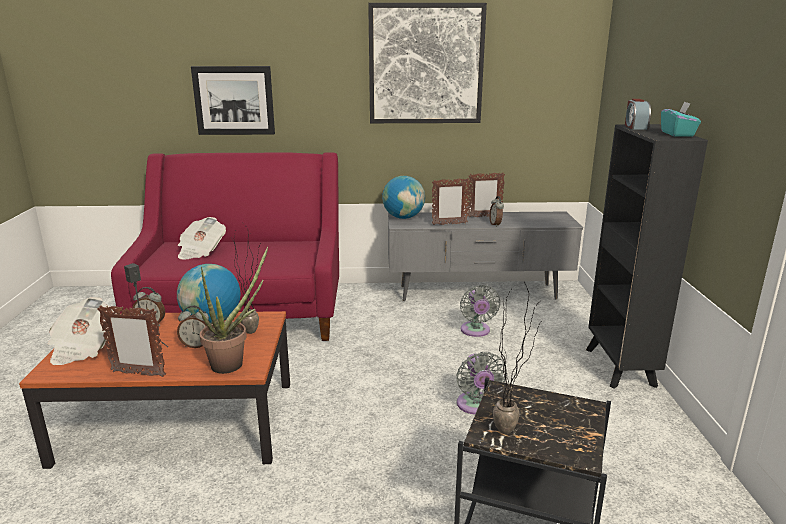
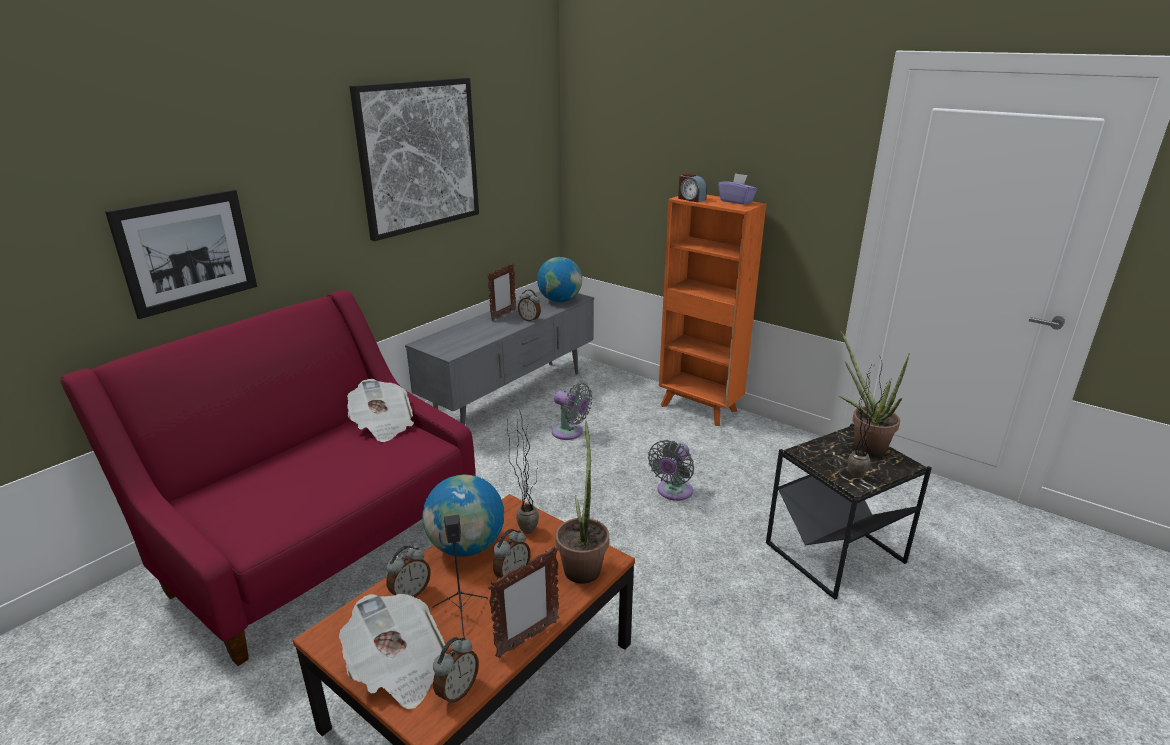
camera: 50 degrees left, 5 degrees up
newspaper [178,217,226,260] -> newspaper moved to [347,379,414,442]
globe [382,176,425,219] -> globe moved to [537,257,582,302]
picture frame [432,178,470,225] -> none
grey fan [456,352,507,415] -> grey fan turned 90 degrees clockwise [648,440,694,501]
black bookcase [586,124,708,389] -> orange bookcase [659,195,766,426]
turquoise tissue box [661,102,701,137] -> purple tissue box [718,173,758,205]
none -> alarm clock [433,637,479,705]
none -> potted plant [839,331,910,457]

